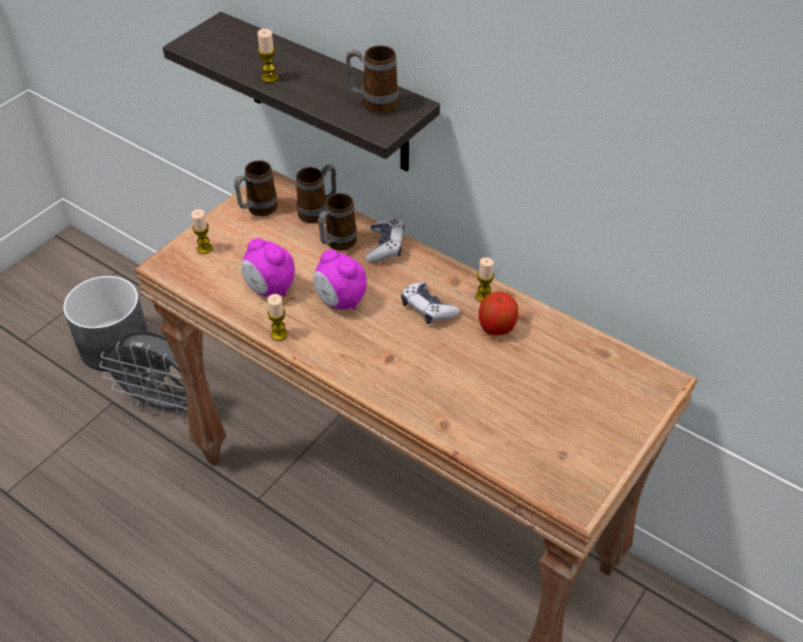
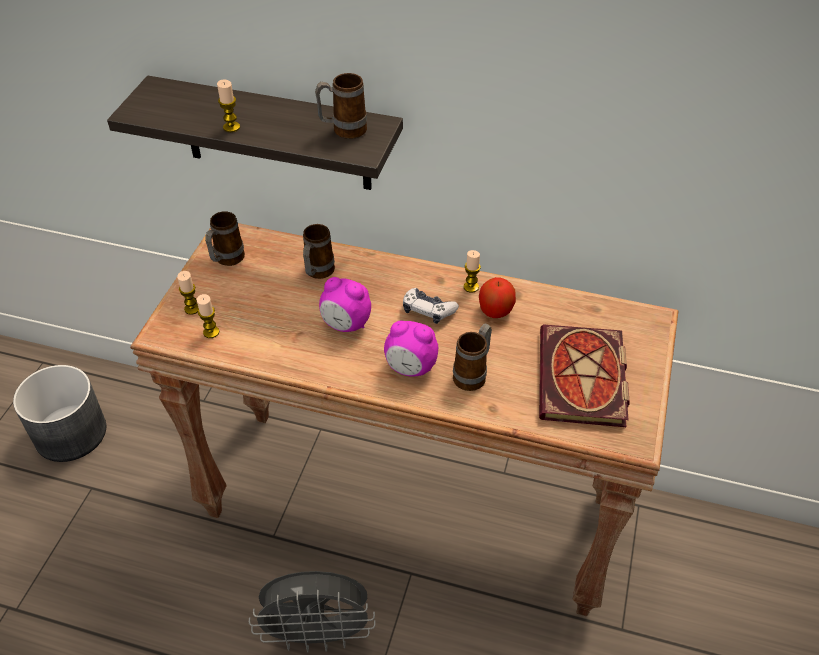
camera: 20 degrees left, 0 degrees up
grey fan [99,331,188,418] -> grey fan moved to [249,571,376,653]
alarm clock [242,238,295,297] -> alarm clock moved to [384,320,438,377]
candle [267,294,288,341] -> candle moved to [197,294,219,338]
mug [296,164,336,223] -> mug moved to [453,324,492,391]
game controller [366,219,404,263] -> none
none -> book [539,324,629,427]

